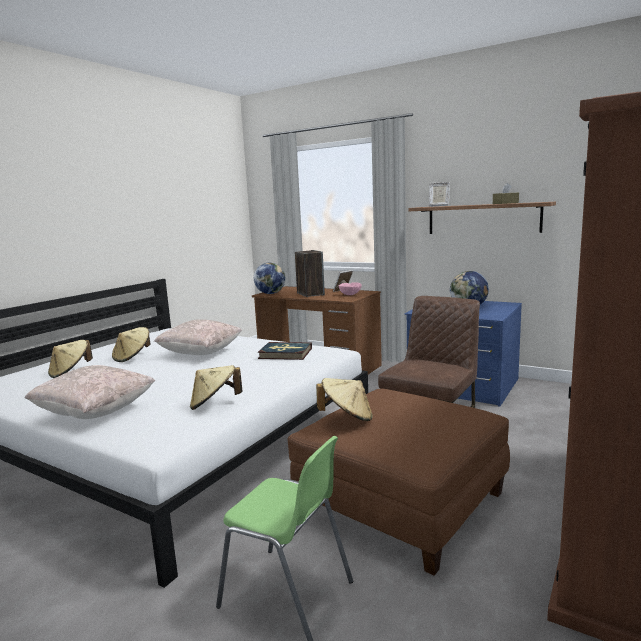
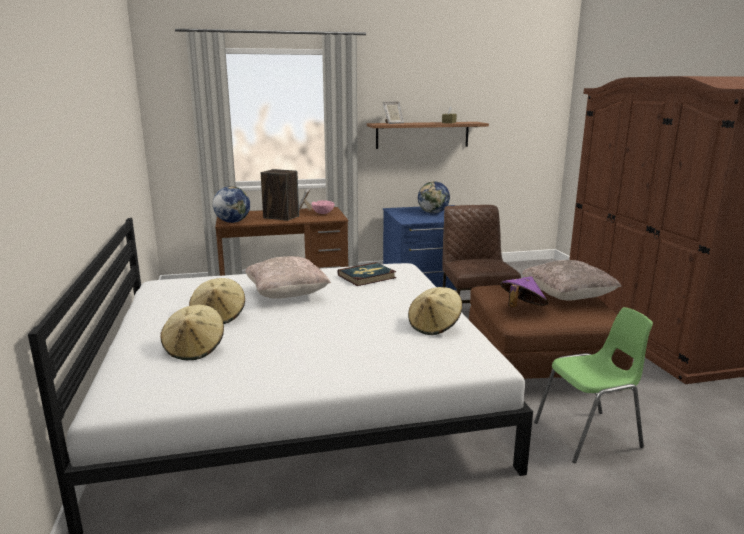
camera: 45 degrees left, 5 degrees up
beige pillow [24,365,155,419] -> beige pillow moved to [522,260,621,300]
beige hat [316,378,372,421] -> purple hat [500,276,548,307]

